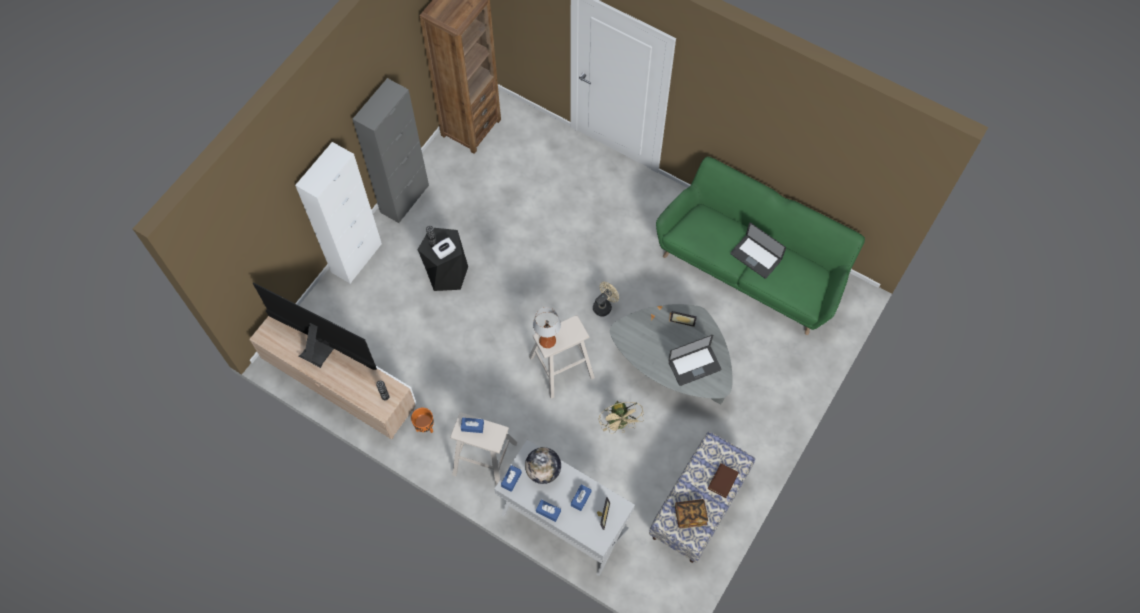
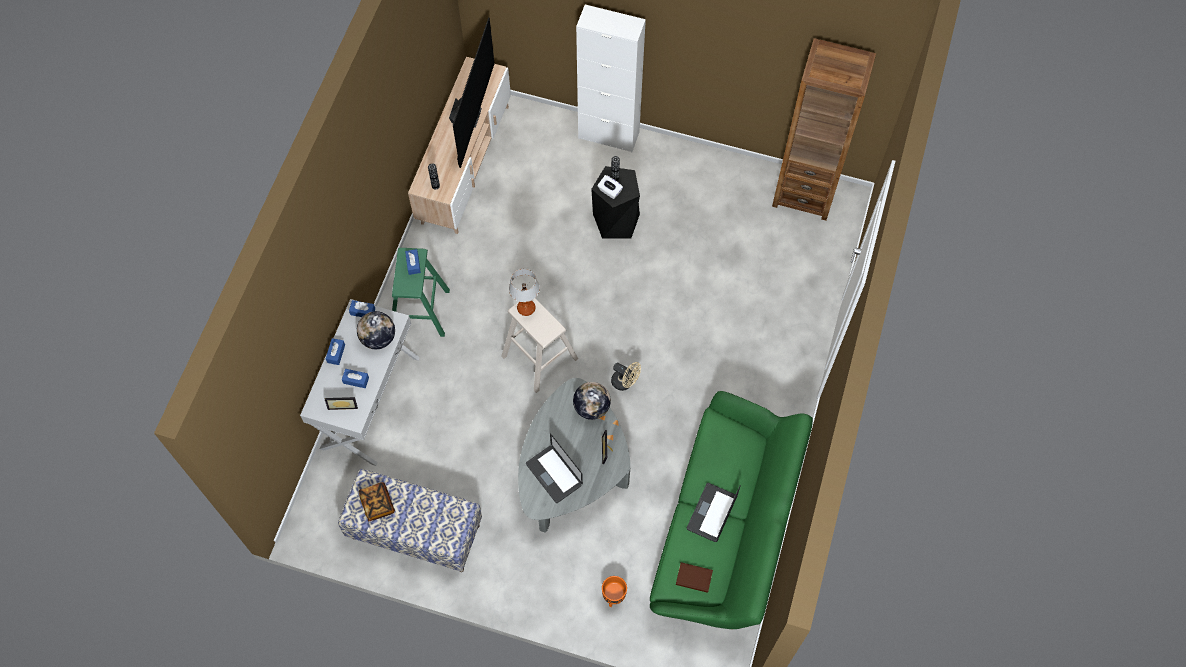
camera: 75 degrees right, 0 degrees up
grey cabinet [352,78,429,223] -> none
orange planter [411,408,434,433] -> orange planter moved to [602,576,627,607]
beige stool [450,412,517,485] -> green stool [392,248,450,337]
beige fan [598,401,644,434] -> none
brown book [708,463,739,498] -> brown book moved to [676,562,713,593]
none -> globe [573,382,611,420]

